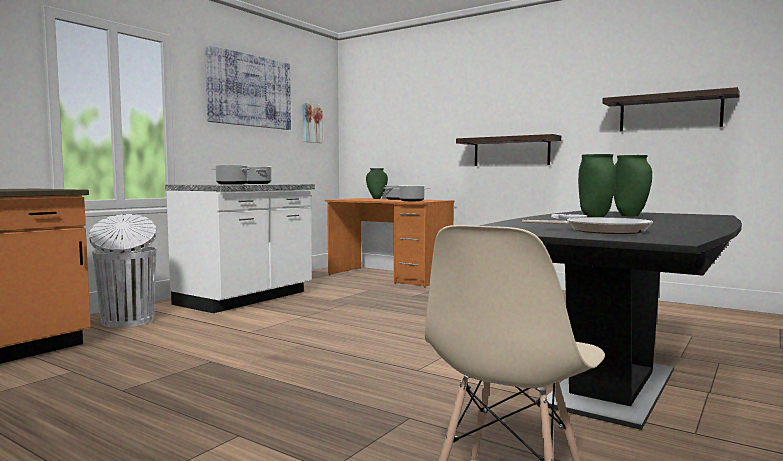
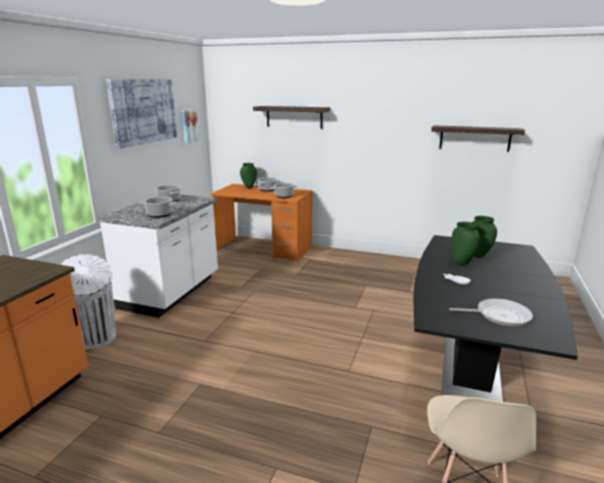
camera: 15 degrees left, 15 degrees up
shelf [456,134,561,166] -> shelf moved to [253,106,330,129]

